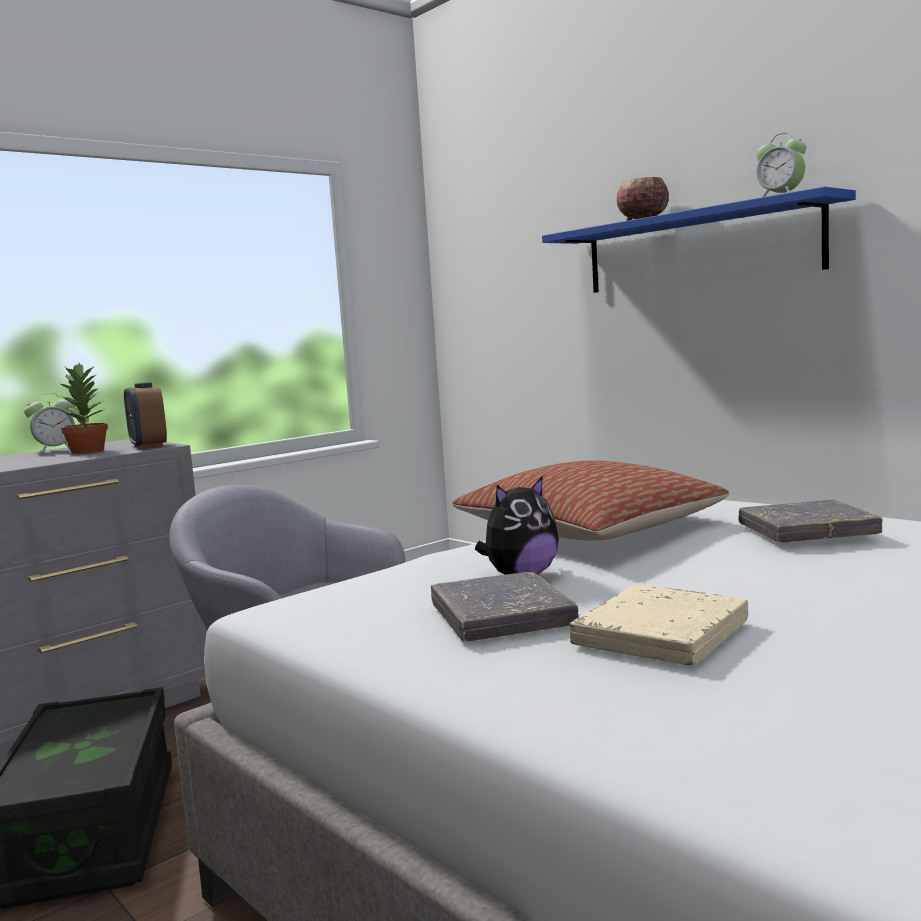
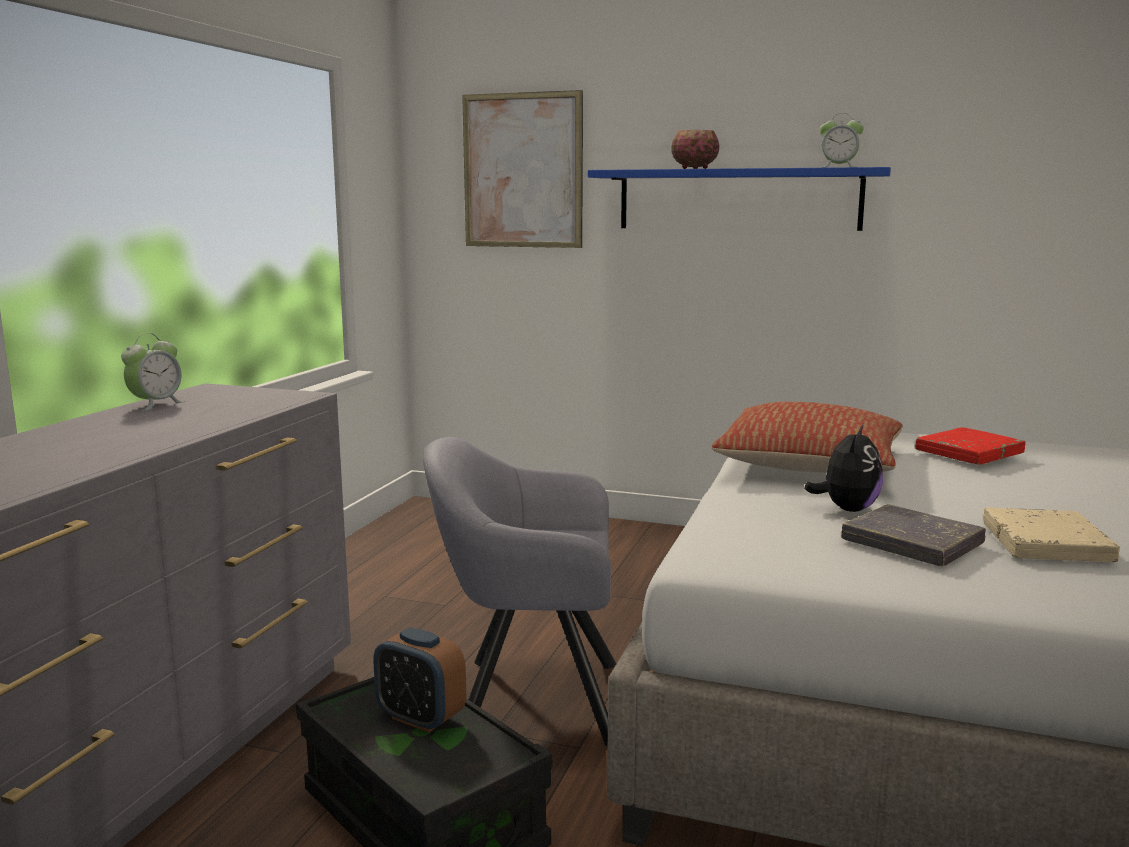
camera: 30 degrees left, 5 degrees up
potted plant [56,363,108,454] -> none
alarm clock [124,382,167,449] -> alarm clock moved to [373,628,466,733]
grey book [739,500,882,543] -> red book [915,427,1026,465]
none -> picture [462,90,583,248]

